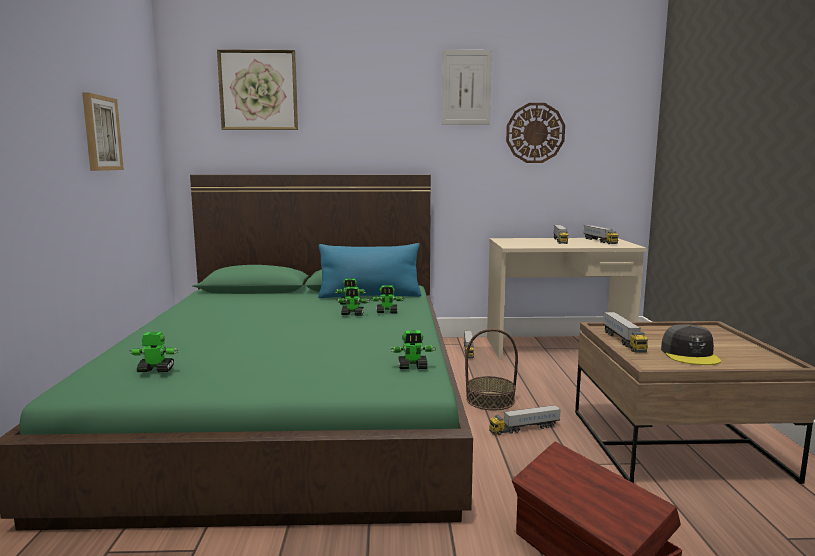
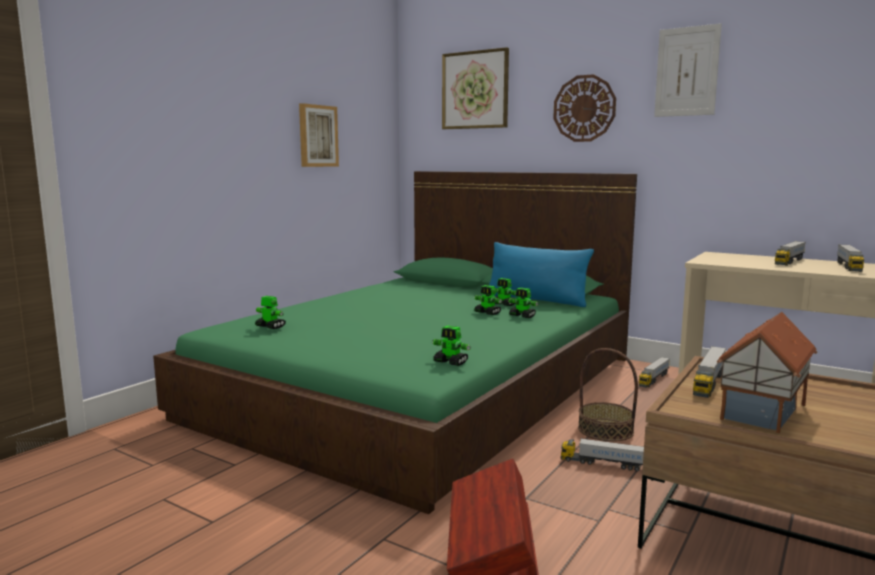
camera: 35 degrees right, 0 degrees up
wall clock [506,103,565,163] -> wall clock moved to [553,74,616,142]
grey cap [661,324,721,365] -> toy house [717,312,818,433]

